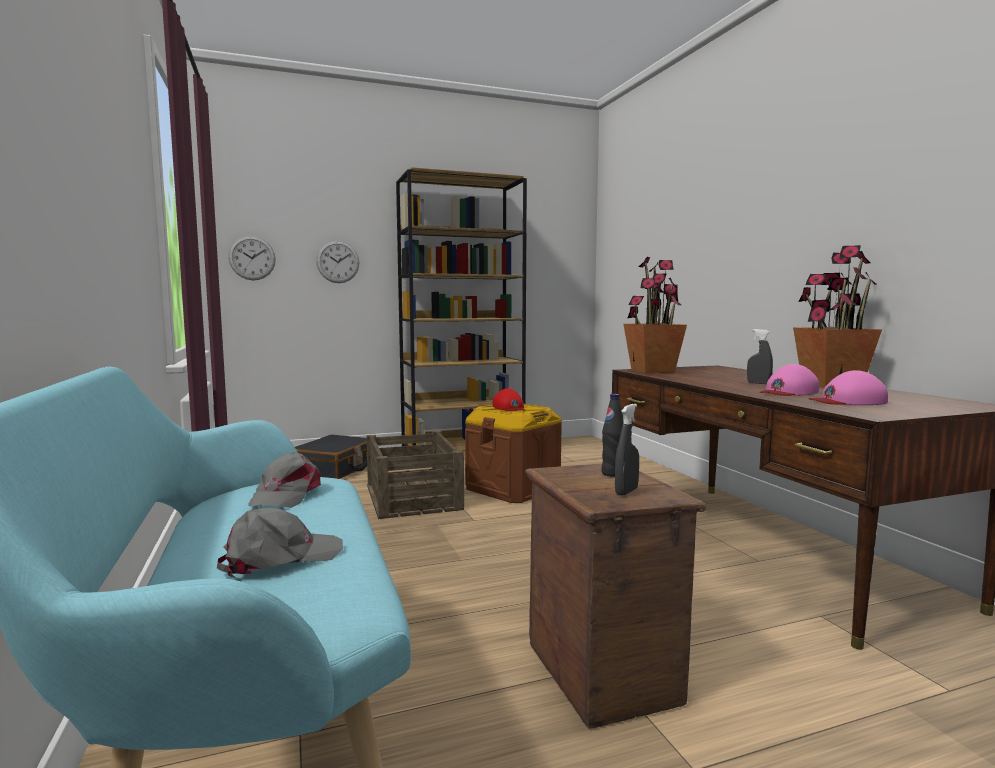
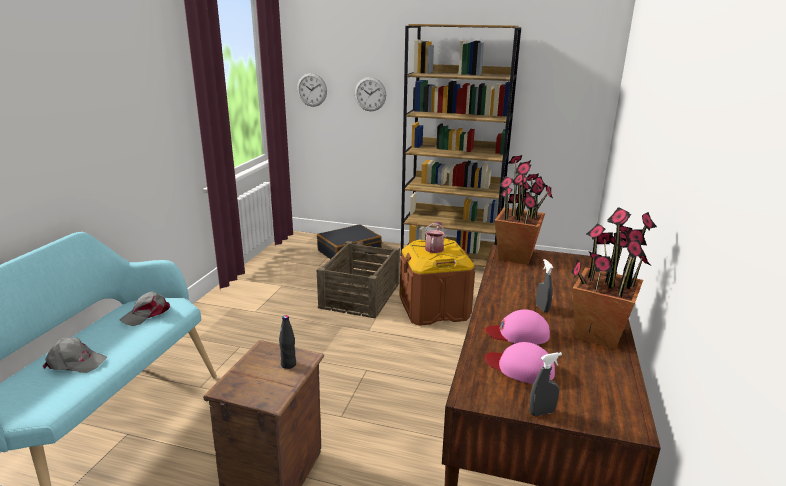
camera: 35 degrees right, 15 degrees up
red cap [493,388,525,411] -> watering can [425,222,446,253]
grey spray bottle [615,404,639,496] -> grey spray bottle moved to [529,352,562,416]

